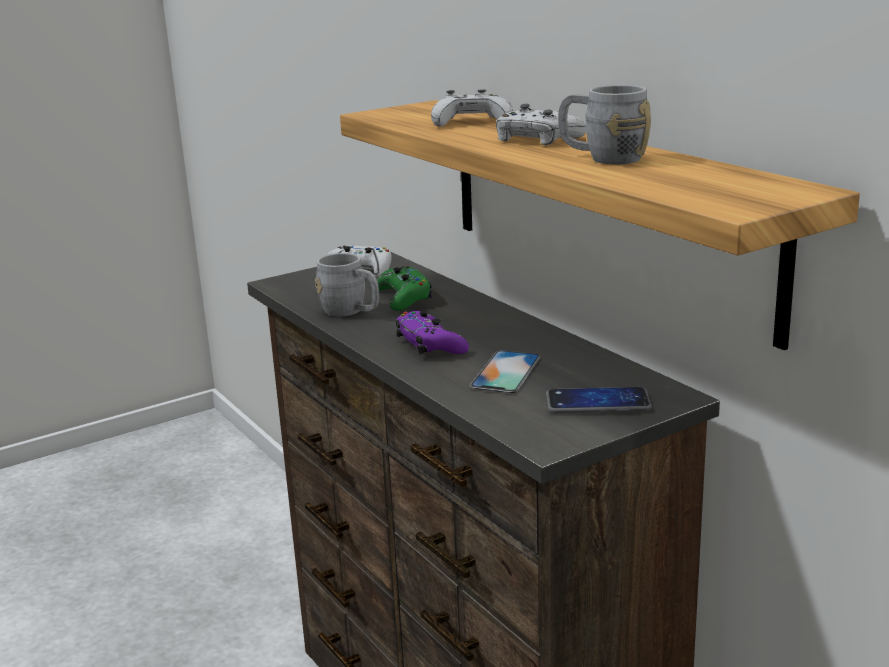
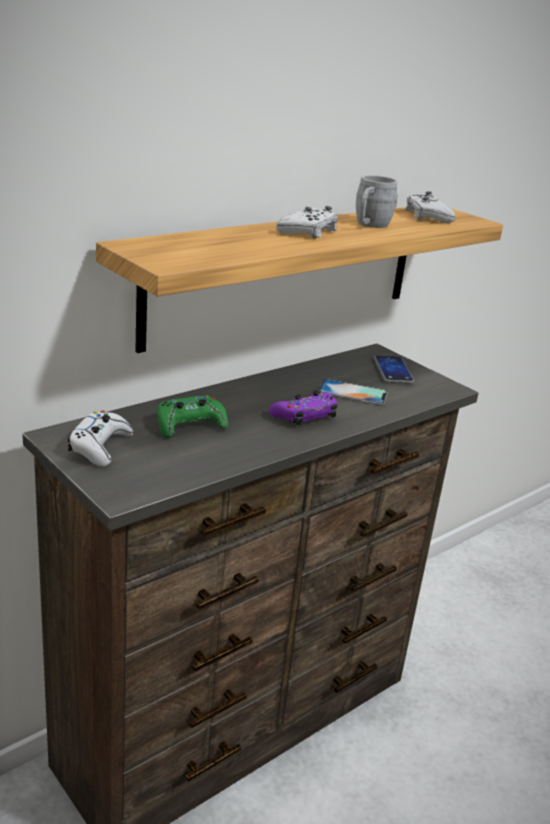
camera: 100 degrees left, 5 degrees up
grey mug [315,253,379,317] -> none
white game controller [431,90,513,127] -> white game controller moved to [405,191,456,223]

